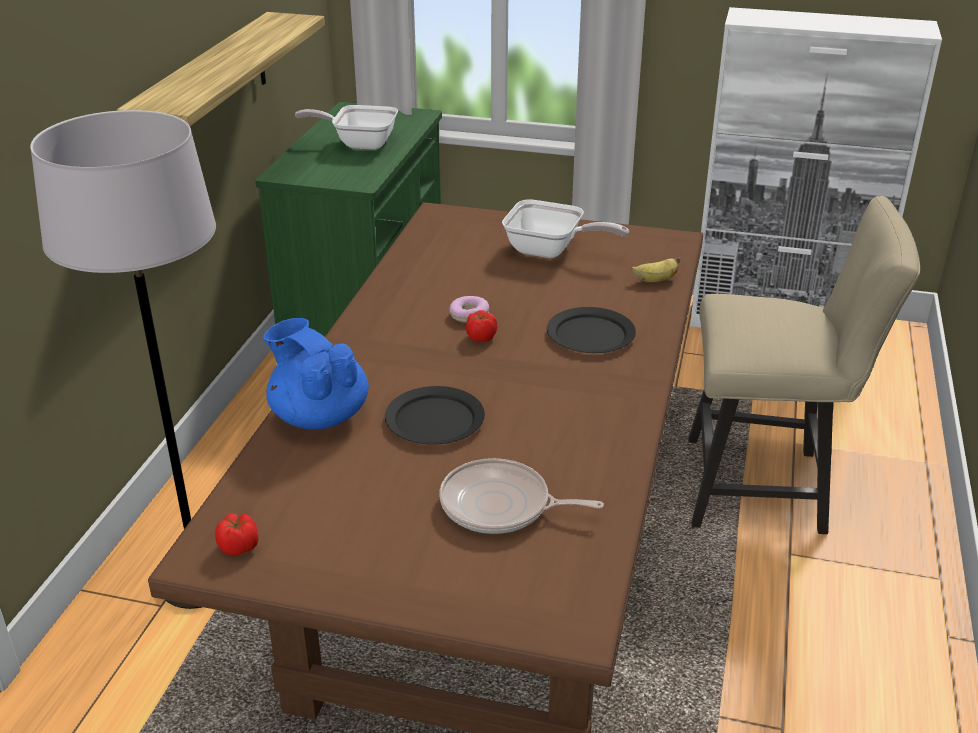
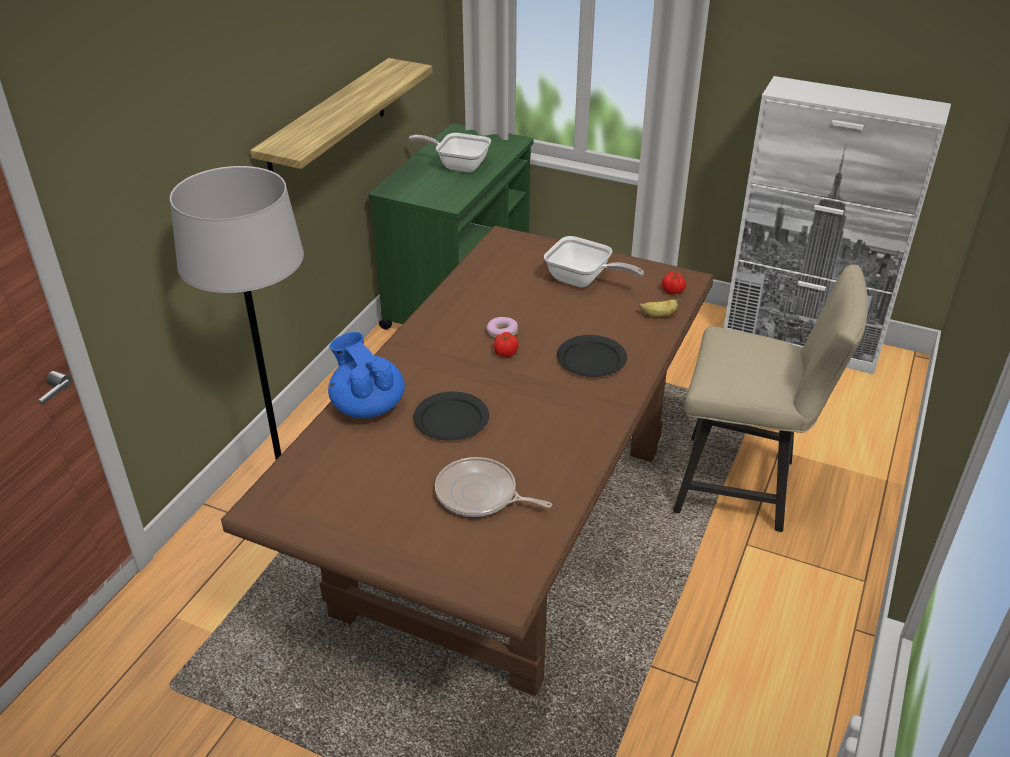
camera: 10 degrees right, 5 degrees up
tomato [215,513,259,556] -> tomato moved to [662,272,686,294]

